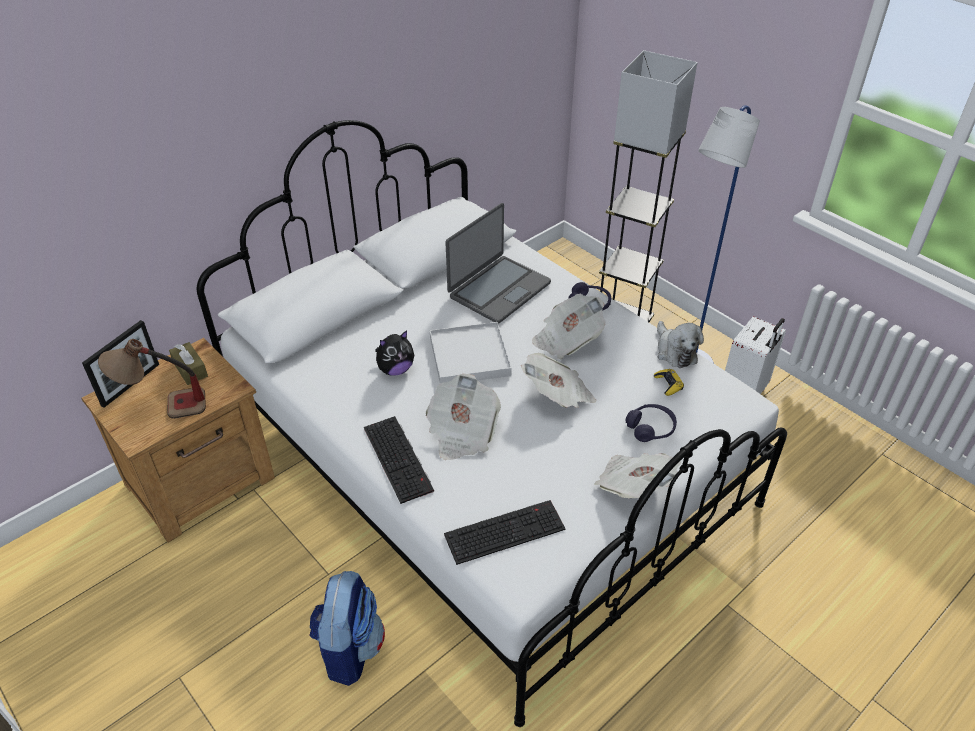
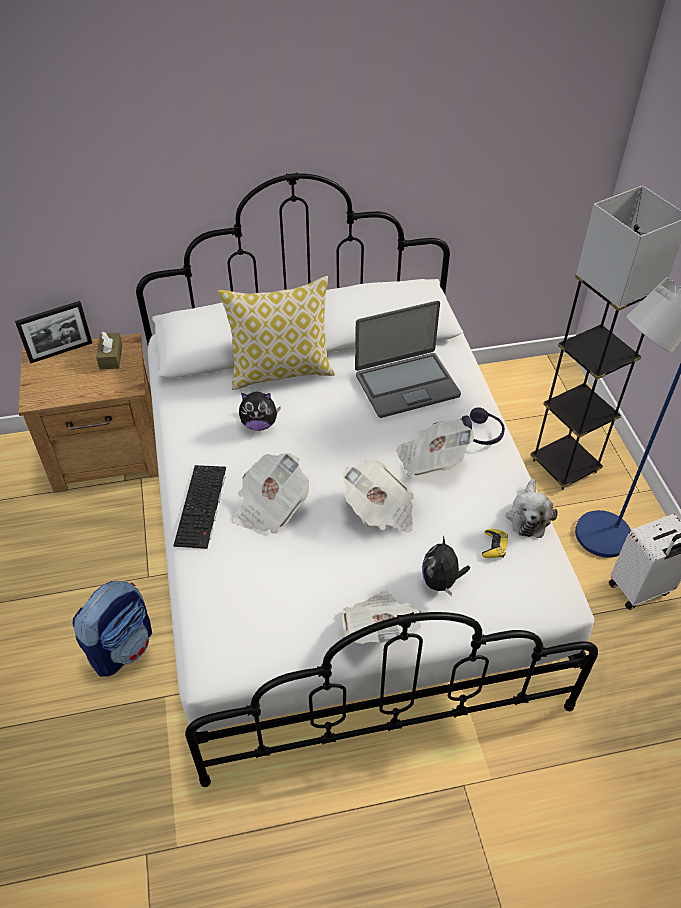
camera: 30 degrees right, 5 degrees up
table lamp [98,339,206,419] -> none
white tray [430,322,512,383] -> none
keyboard [444,500,566,565] -> none
purple headphones [625,404,677,442] -> plush toy [422,536,470,596]
none -> pillow [218,276,335,390]

